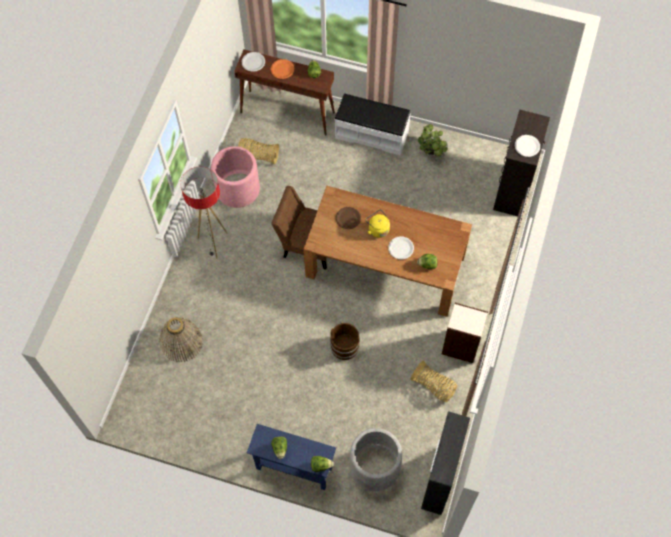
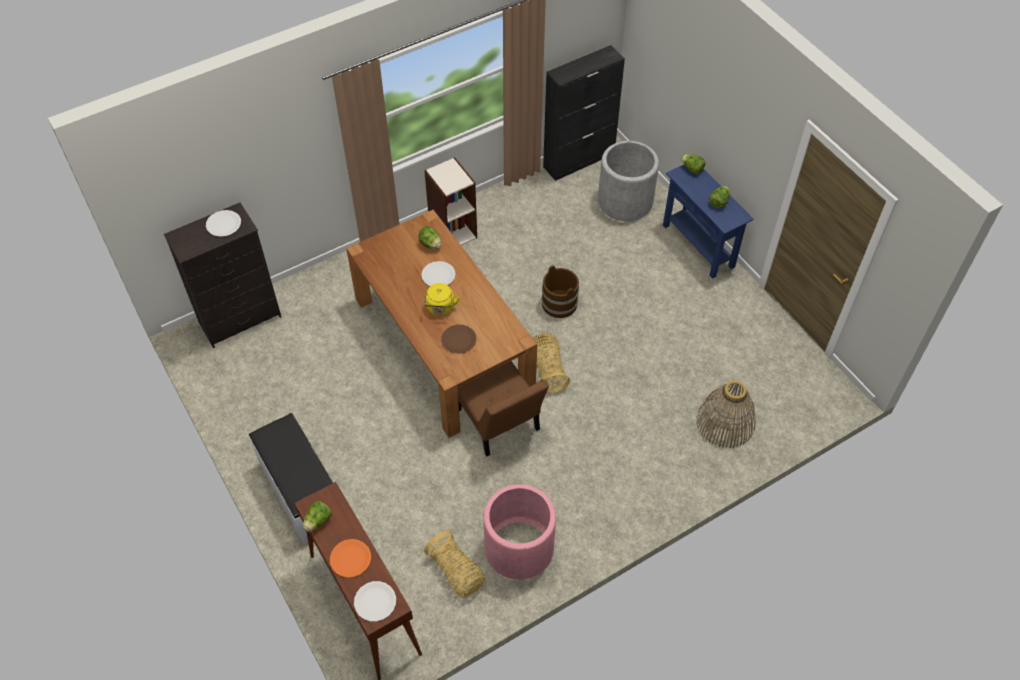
camera: 140 degrees left, 10 degrees down
floor lamp [180,167,227,258] -> none
basket [410,360,457,402] -> basket moved to [533,333,570,393]
potted plant [418,124,447,156] -> none

